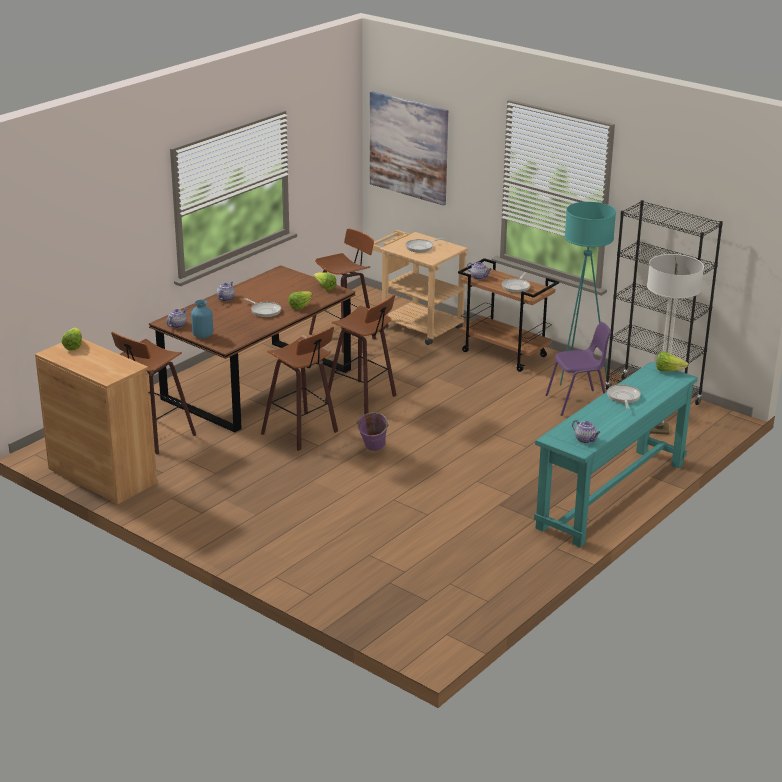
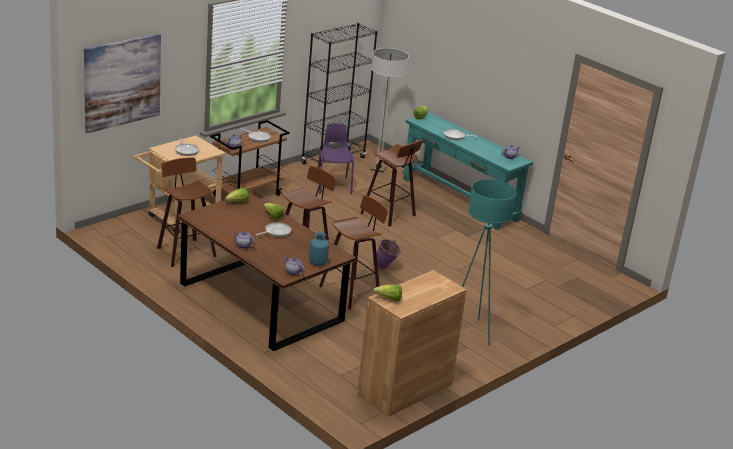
camera: 85 degrees left, 0 degrees up
stool [111,332,196,455] -> stool moved to [360,139,423,227]
turquoise floor lamp [560,202,616,386] -> turquoise floor lamp moved to [462,179,517,345]

